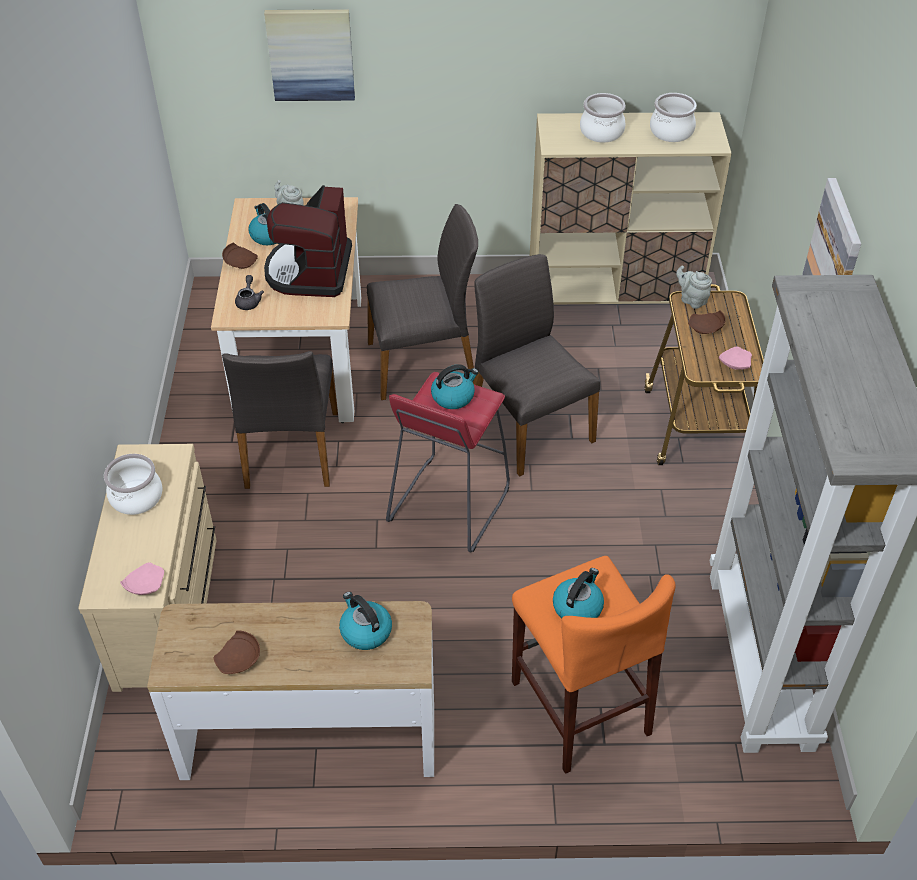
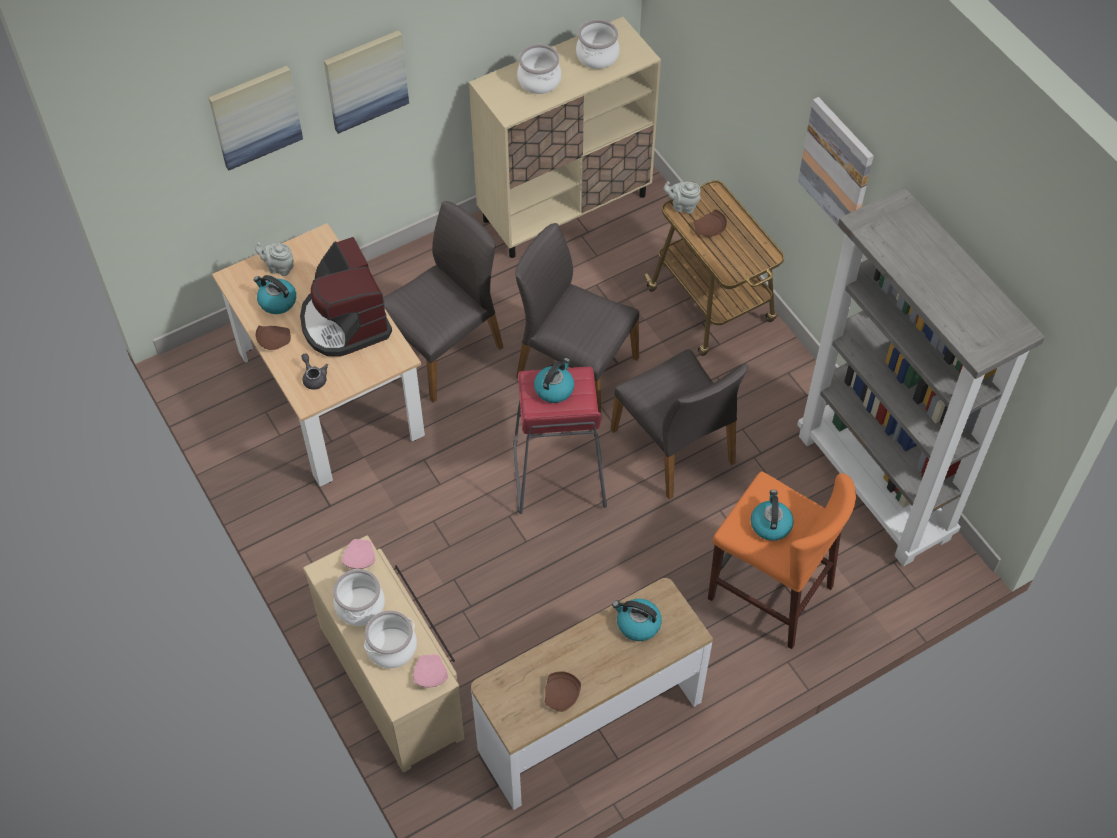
camera: 30 degrees left, 10 degrees up
grey chair [222,351,338,489] -> grey chair moved to [611,349,748,499]
pink plate [718,346,752,370] -> pink plate moved to [342,539,375,569]
none -> picture [324,30,409,134]
none -> cooking pot [364,610,417,668]

